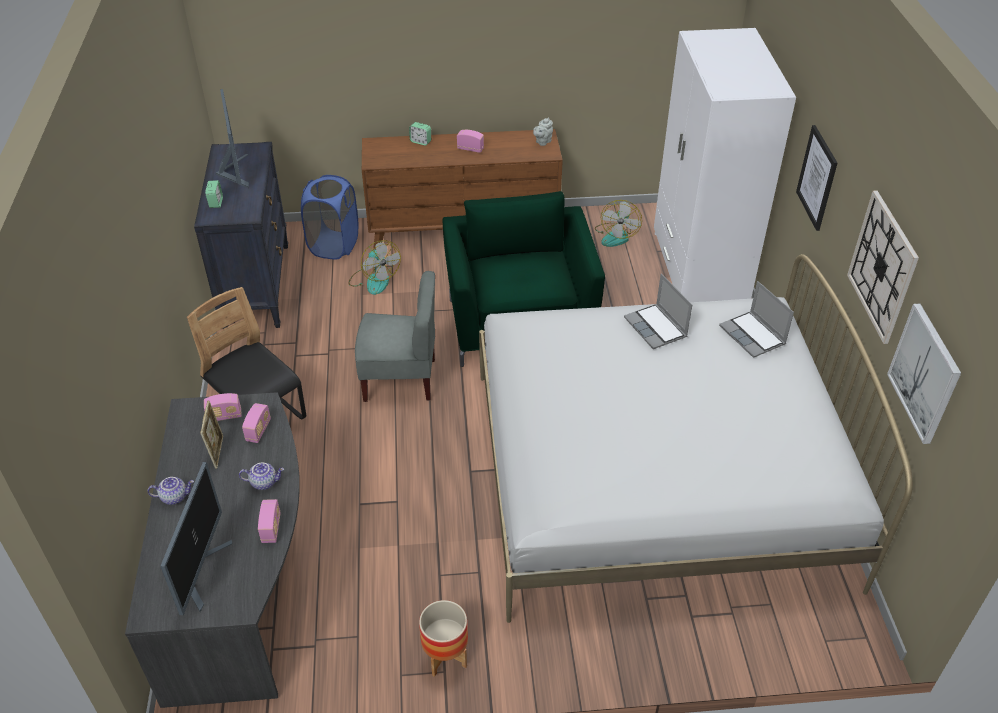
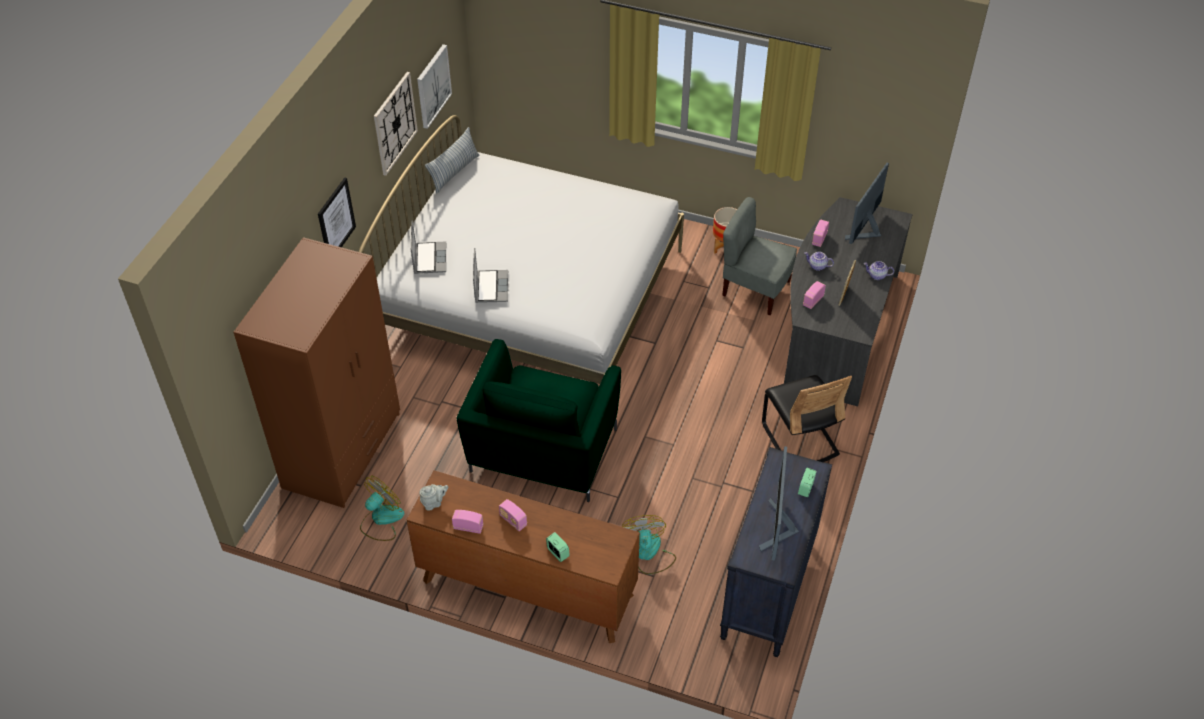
camera: 155 degrees left, 5 degrees up
radio [204,393,242,421] -> radio moved to [452,510,483,534]
blue laundry basket [301,175,358,260] -> none
grey chair [355,271,435,402] -> grey chair moved to [722,197,797,315]
white wardrobe [654,28,796,302] -> brown wardrobe [233,237,400,508]
none -> pillow [425,127,480,193]

